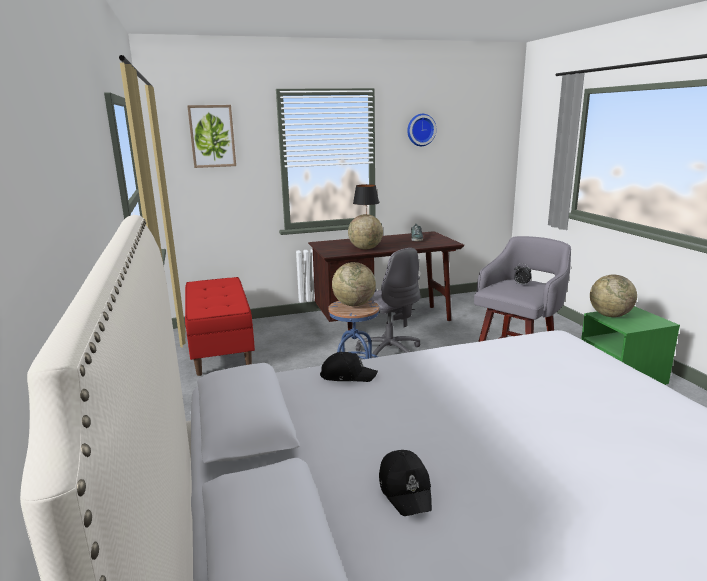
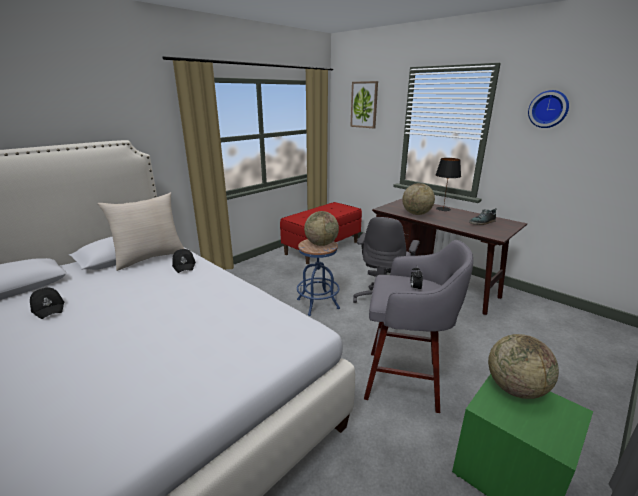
camera: 60 degrees right, 5 degrees up
black cap [379,450,432,516] -> black cap turned 90 degrees counterclockwise [30,288,64,319]
none -> beige pillow [97,192,184,271]

